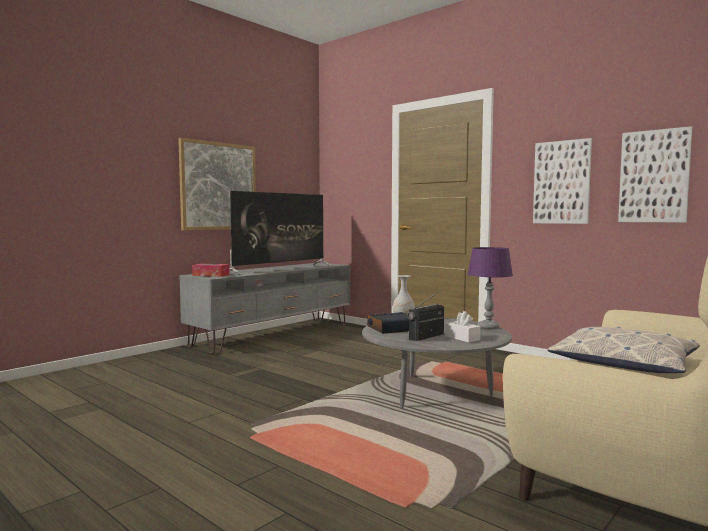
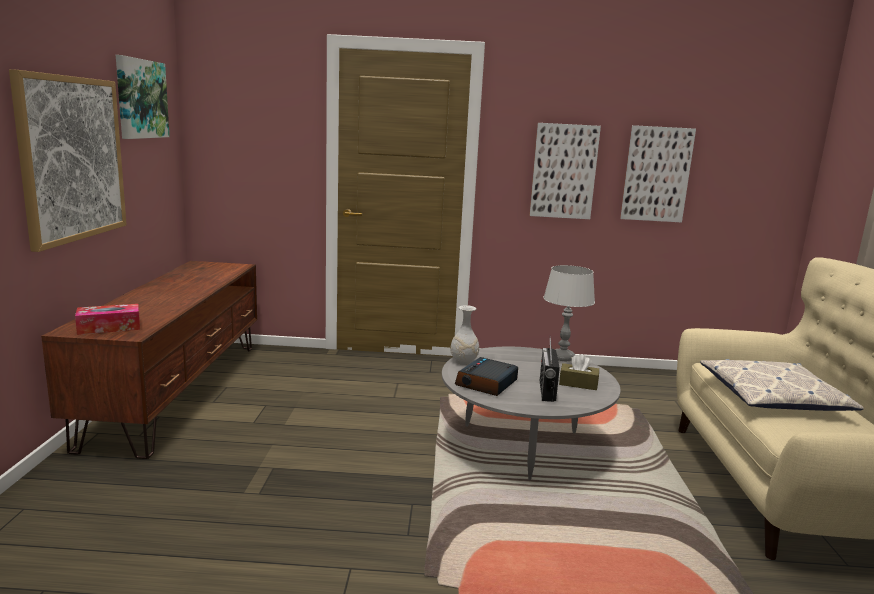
camera: 40 degrees left, 10 degrees up
grey tv stand [179,263,350,354] -> brown tv stand [41,261,257,459]
television [229,191,331,275] -> none
white tissue box [445,311,481,343] -> brown tissue box [559,354,599,390]
purple table lamp [467,247,513,330] -> grey table lamp [543,265,595,361]
none -> picture [116,55,170,139]

